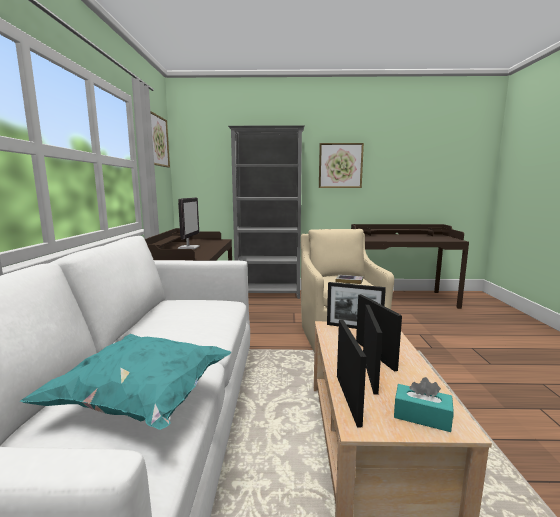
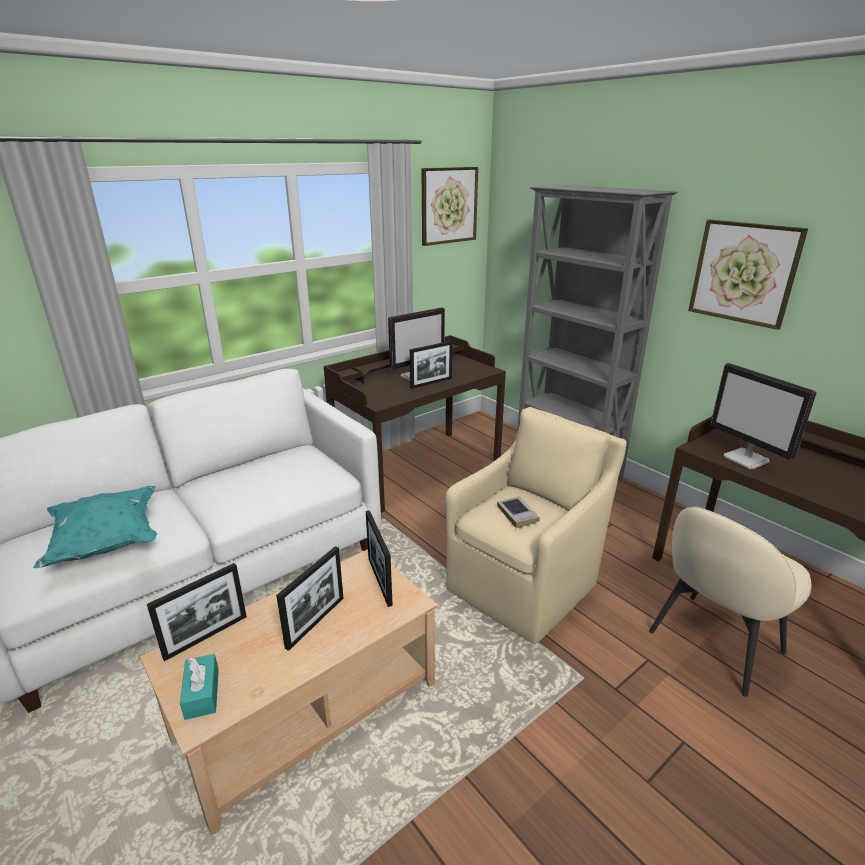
camera: 50 degrees right, 15 degrees up
picture frame [363,305,382,395] -> picture frame moved to [410,341,452,389]
none -> beige chair [649,507,812,697]
none -> monitor [710,363,817,469]

